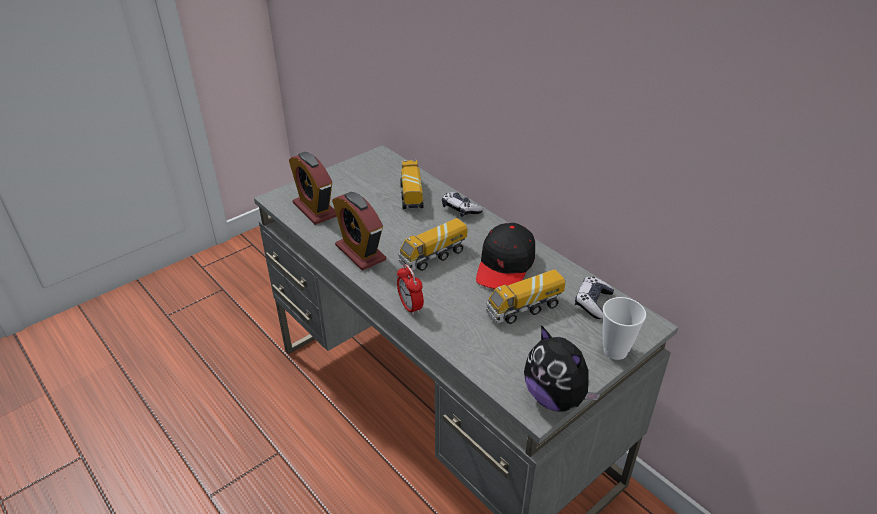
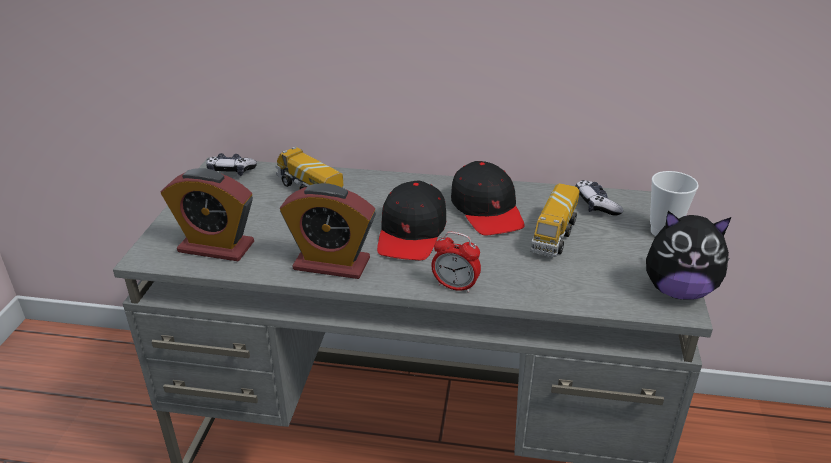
camera: 40 degrees left, 5 degrees down
toy truck [398,218,468,271] -> black cap [377,181,446,260]
game controller [442,192,484,217] -> game controller moved to [206,153,257,176]

